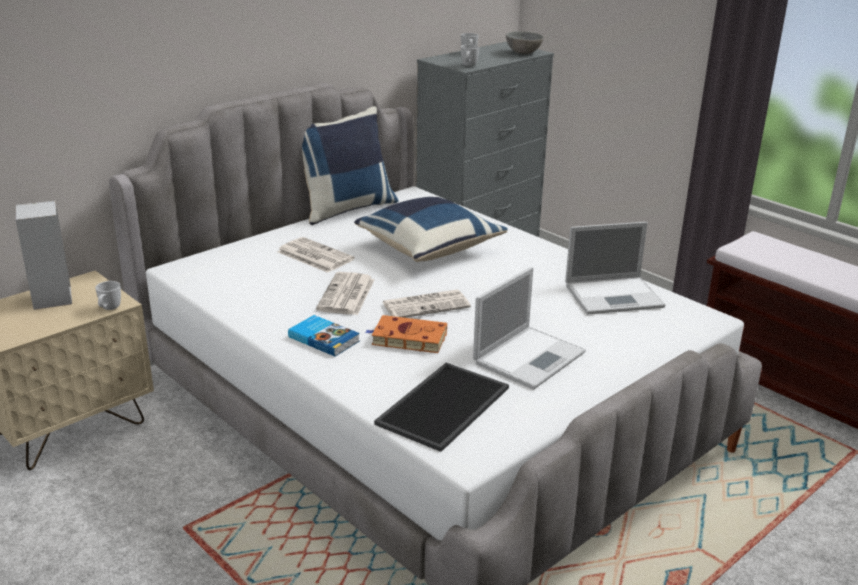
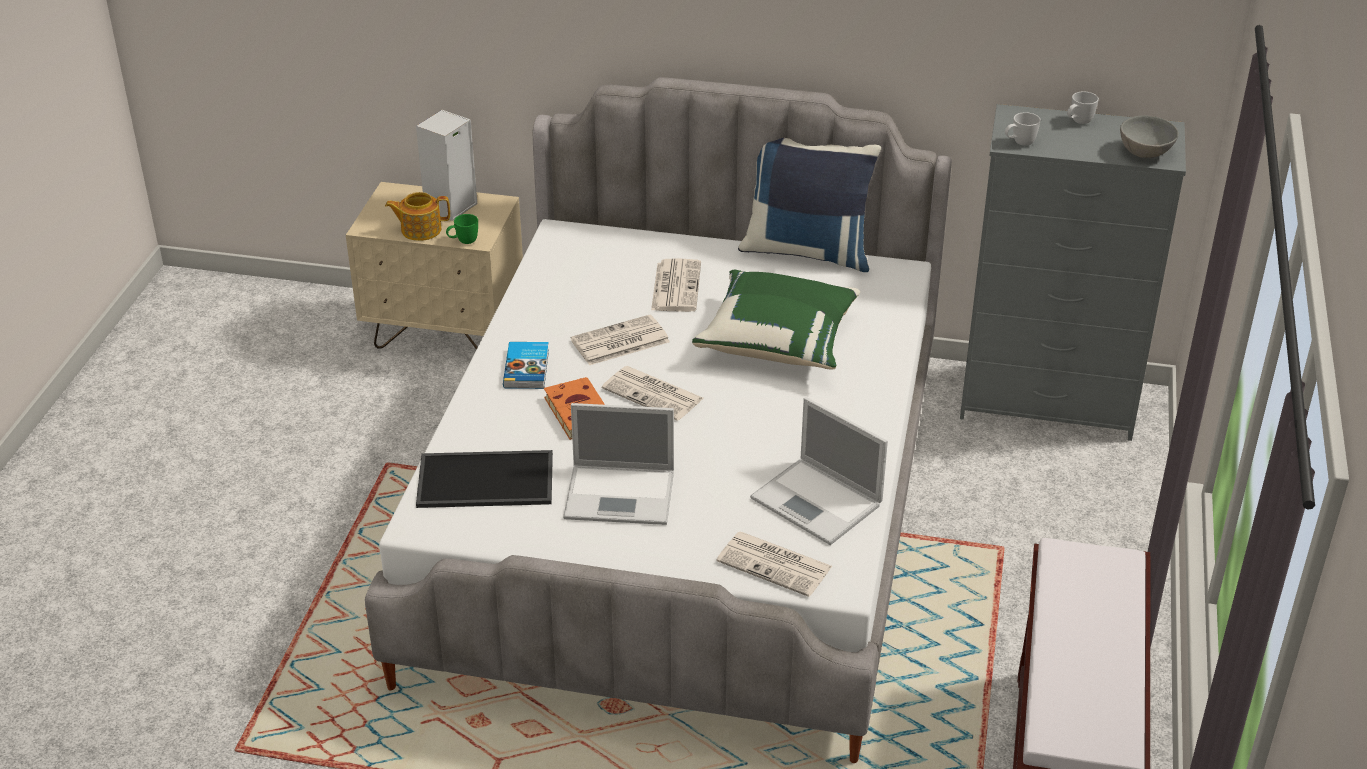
camera: 55 degrees right, 10 degrees up
white mug [95,281,121,310] -> green mug [446,214,478,244]
blue pillow [354,196,508,262] -> green pillow [692,270,860,370]
none -> teapot [385,192,450,241]
none -> newspaper [716,531,832,597]

